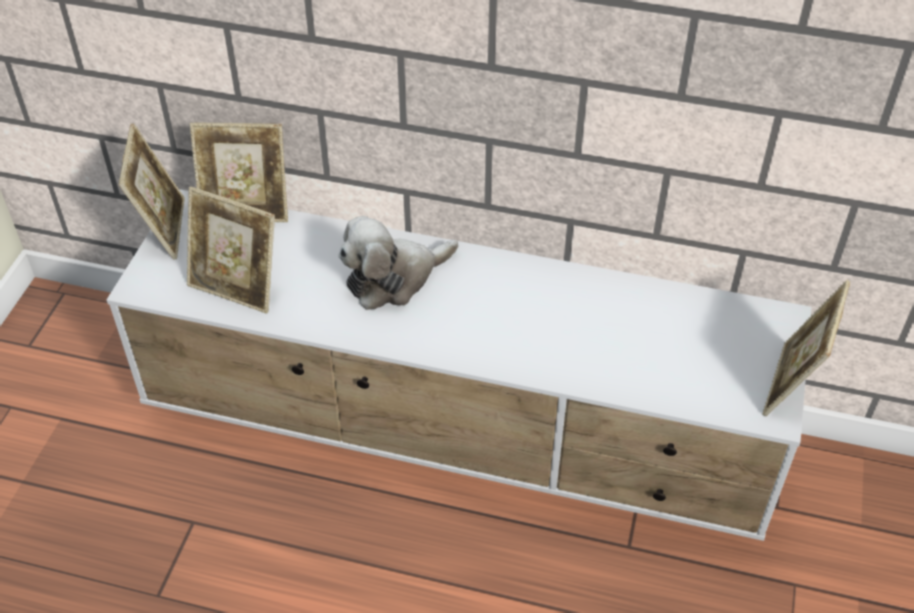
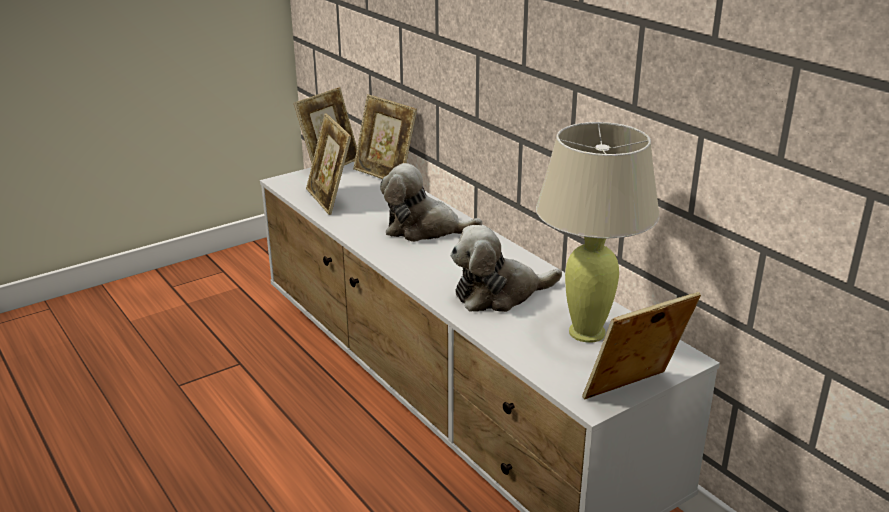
camera: 40 degrees right, 20 degrees down
none -> plush toy [450,225,562,312]
none -> beige table lamp [536,122,660,343]

